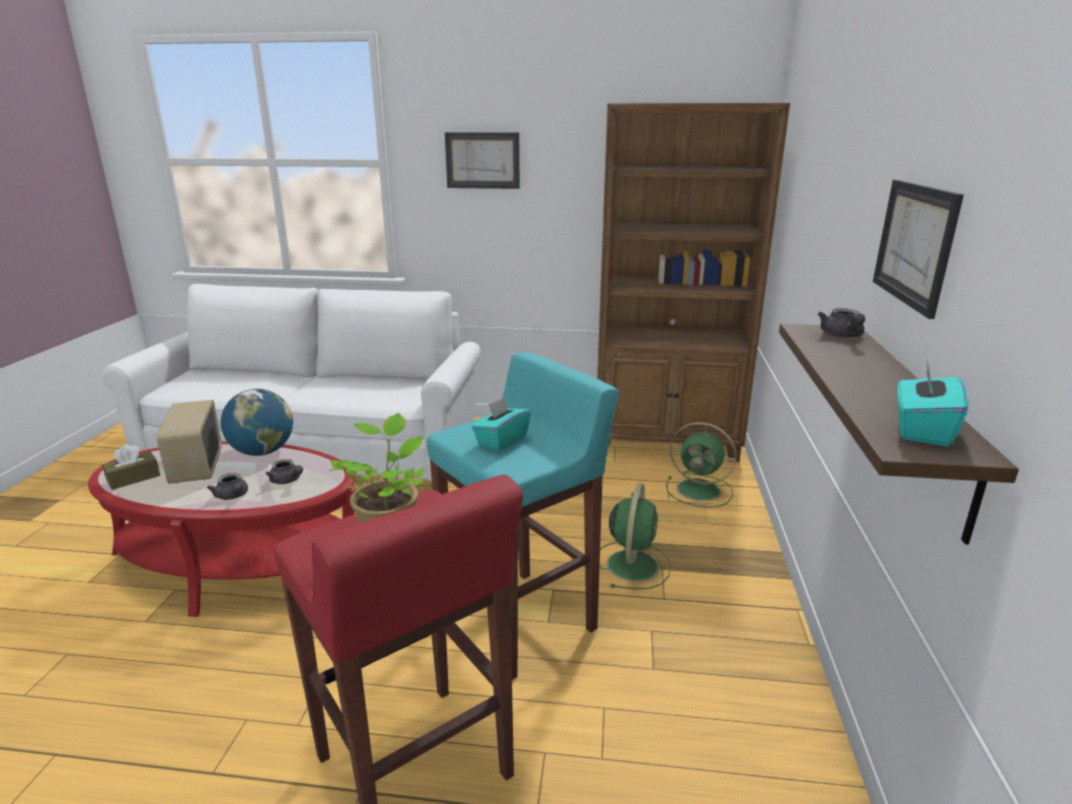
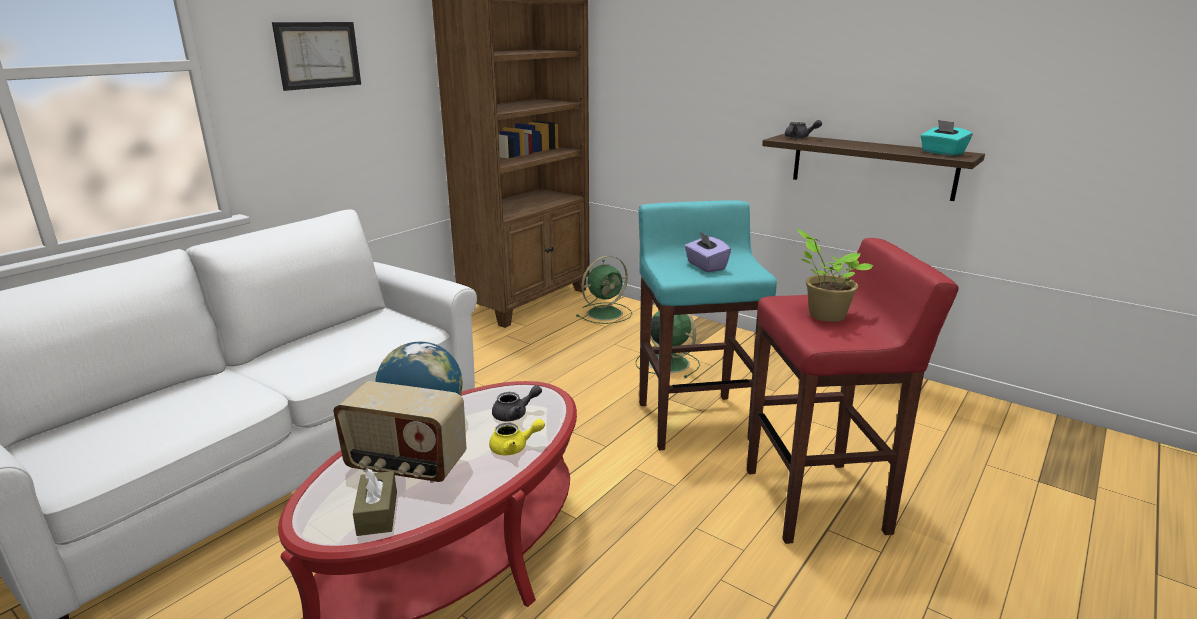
camera: 60 degrees left, 0 degrees up
grey teapot [207,473,248,500] -> yellow teapot [489,419,545,455]
turquoise tissue box [472,397,531,452] -> purple tissue box [684,232,731,272]
picture [873,180,964,319] -> none

